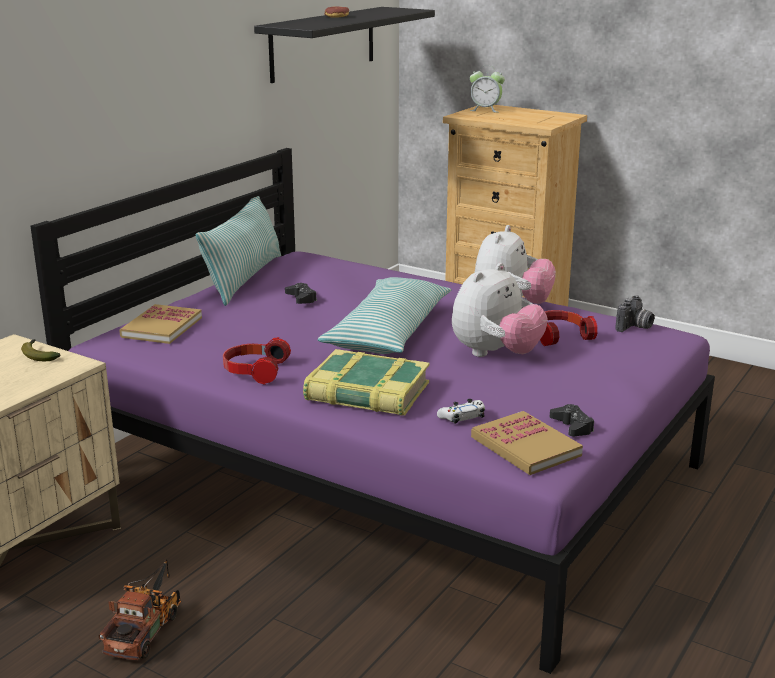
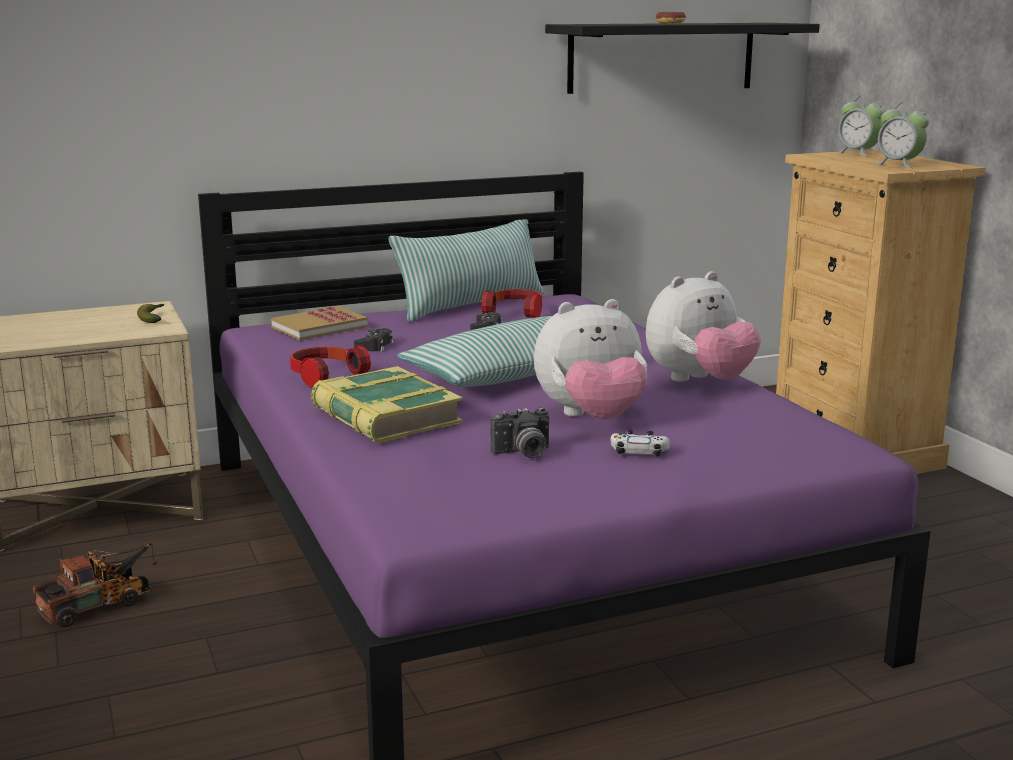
camera: 35 degrees right, 5 degrees down
white game controller [437,399,485,424] -> white game controller moved to [611,430,670,457]
book [471,411,583,475] -> none
headphones [540,310,598,346] -> headphones moved to [482,289,542,318]
black game controller [550,404,594,437] -> black game controller moved to [354,328,394,351]
camera [615,295,654,332] -> camera moved to [490,407,549,458]
none -> alarm clock [875,102,930,168]

